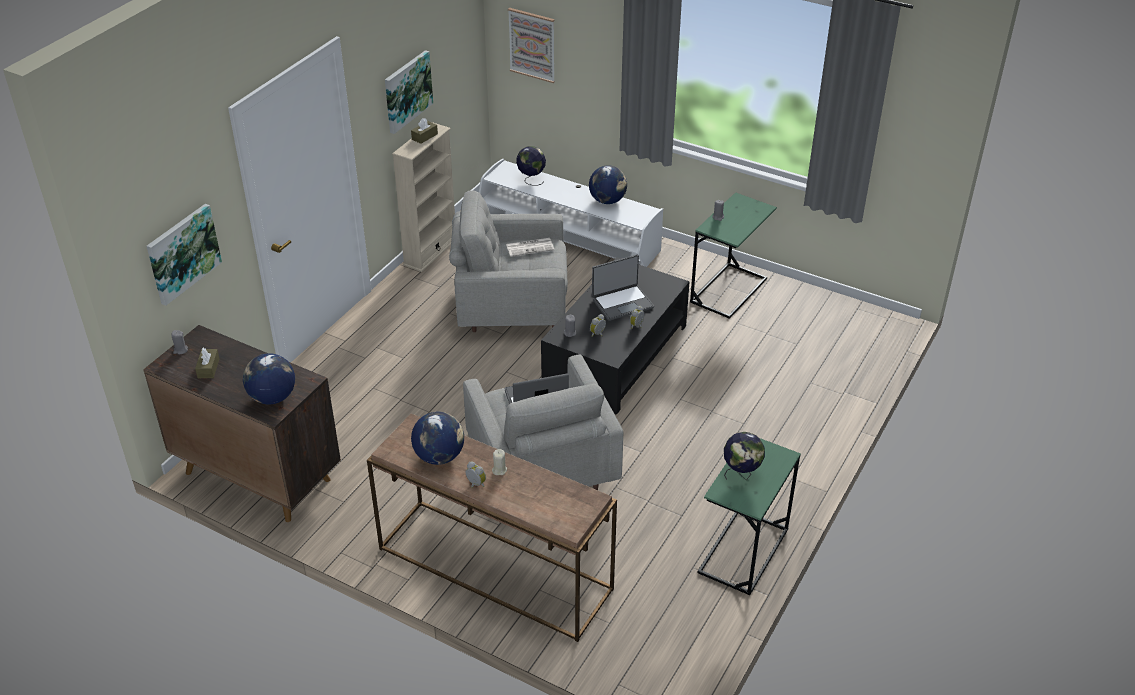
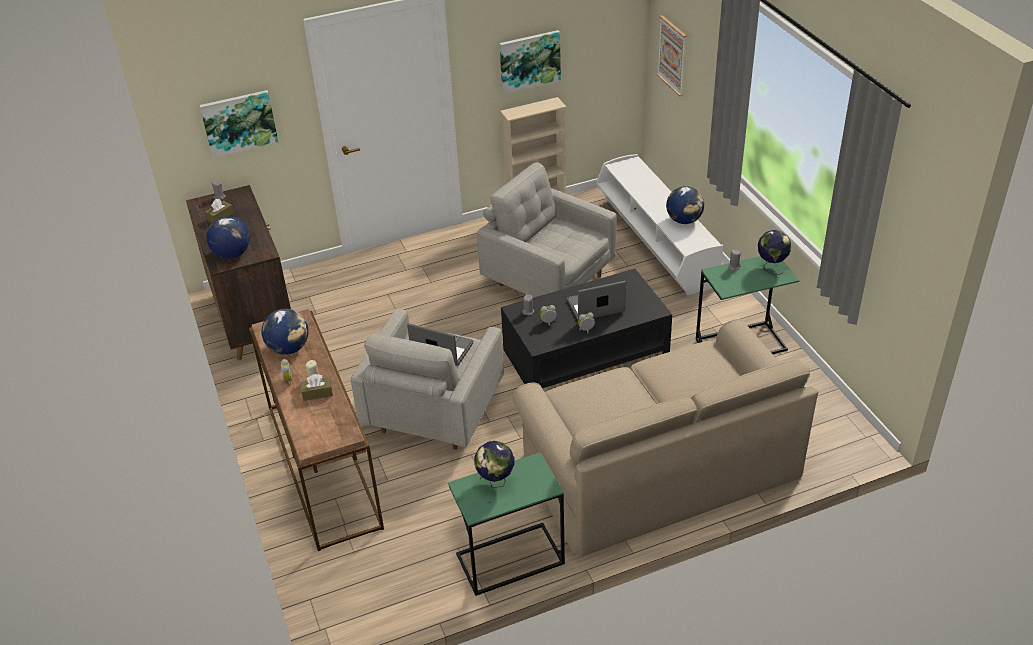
camera: 40 degrees right, 0 degrees up
brown tissue box [411,118,438,144] -> brown tissue box moved to [301,374,333,401]
newspaper [506,238,554,257] -> none
globe [516,146,546,186] -> globe moved to [758,230,791,275]
laptop [592,255,654,321] -> laptop turned 150 degrees clockwise [567,281,626,320]
none -> beige sofa [513,319,819,556]

